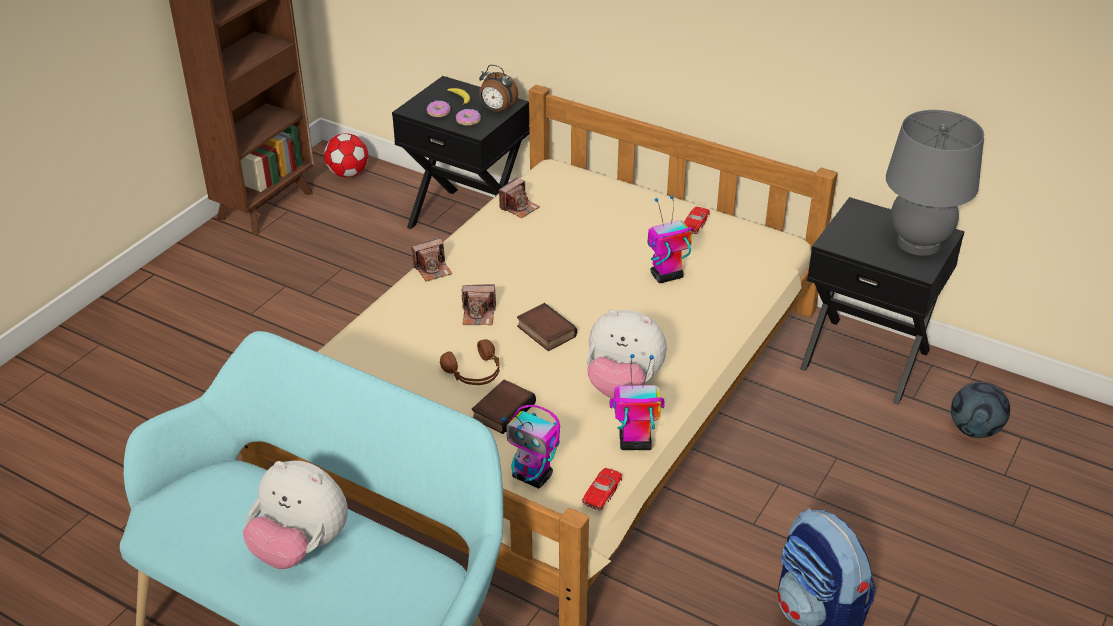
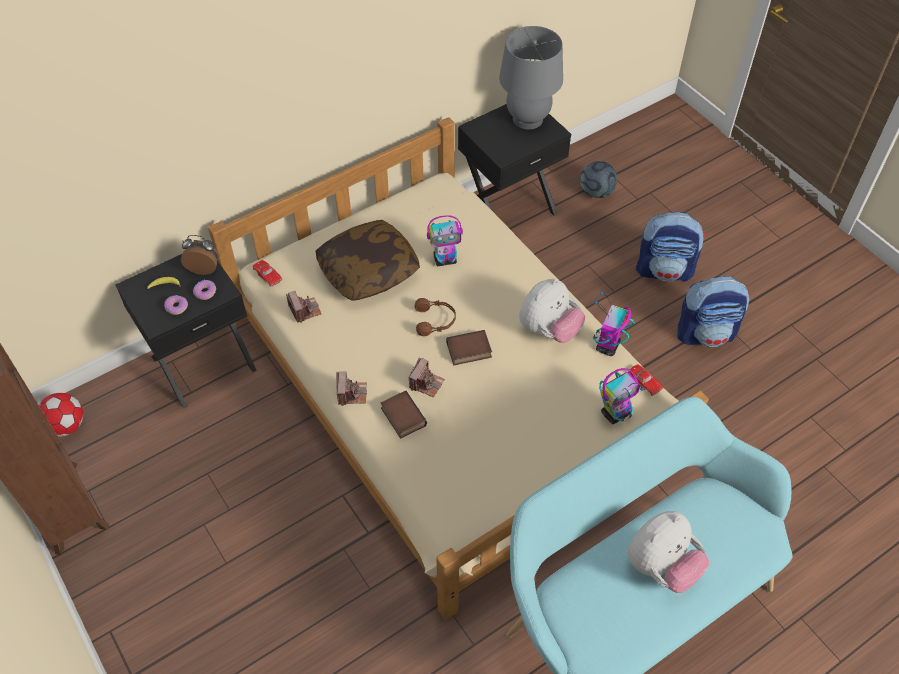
camera: 65 degrees left, 15 degrees up
brown headphones [440,339,500,385] -> brown headphones moved to [415,298,456,336]
book [472,379,536,434] -> book moved to [380,391,427,439]
alarm clock [479,65,518,113] -> alarm clock turned 135 degrees counterclockwise [181,235,217,275]
toy robot [648,195,693,283] -> toy robot turned 105 degrees counterclockwise [427,215,463,266]
red toy car [684,207,710,234] -> red toy car moved to [253,260,282,287]
none -> pillow [315,220,420,301]
none -> backpack [636,212,705,281]

